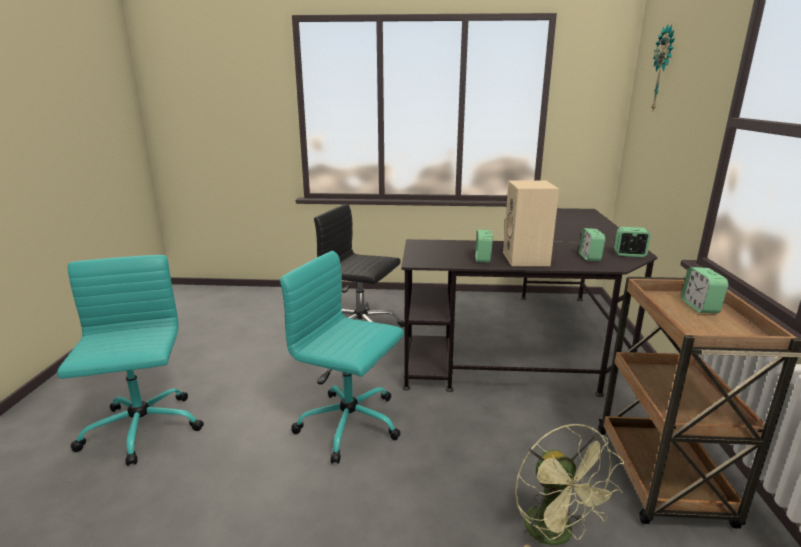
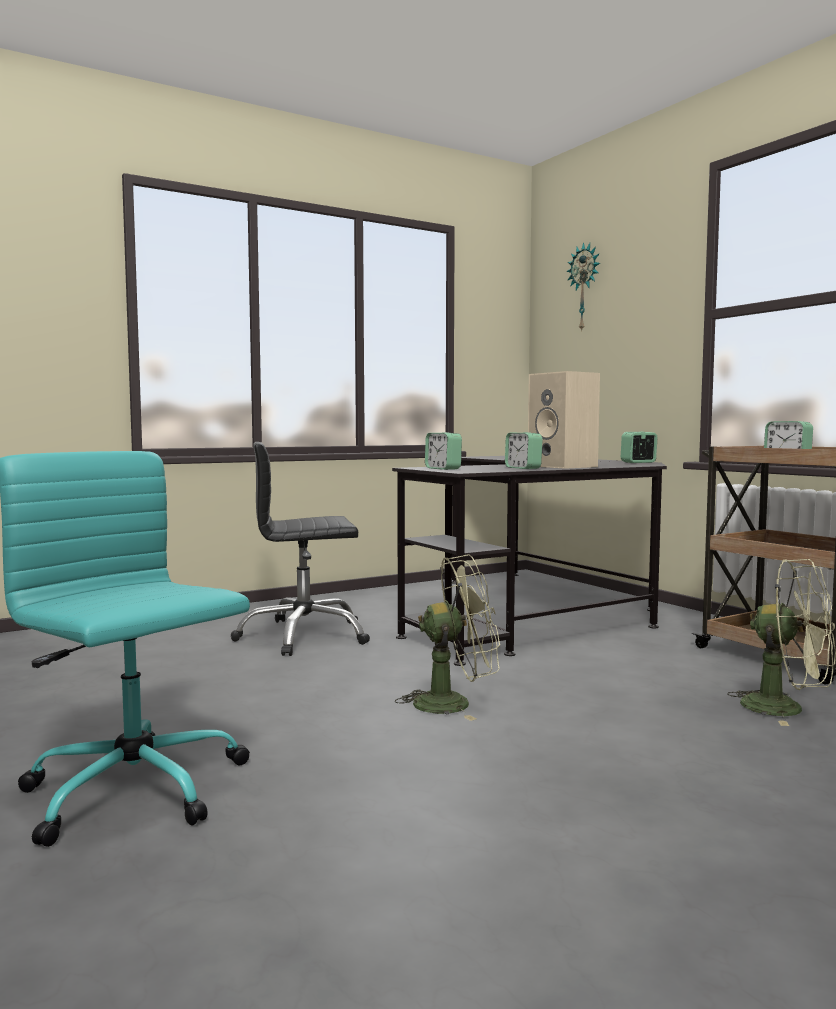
camera: 35 degrees left, 15 degrees down
turquoise office chair [280,251,404,464] -> green fan [395,554,500,721]
alarm clock [579,228,605,261] -> alarm clock moved to [425,432,462,470]

